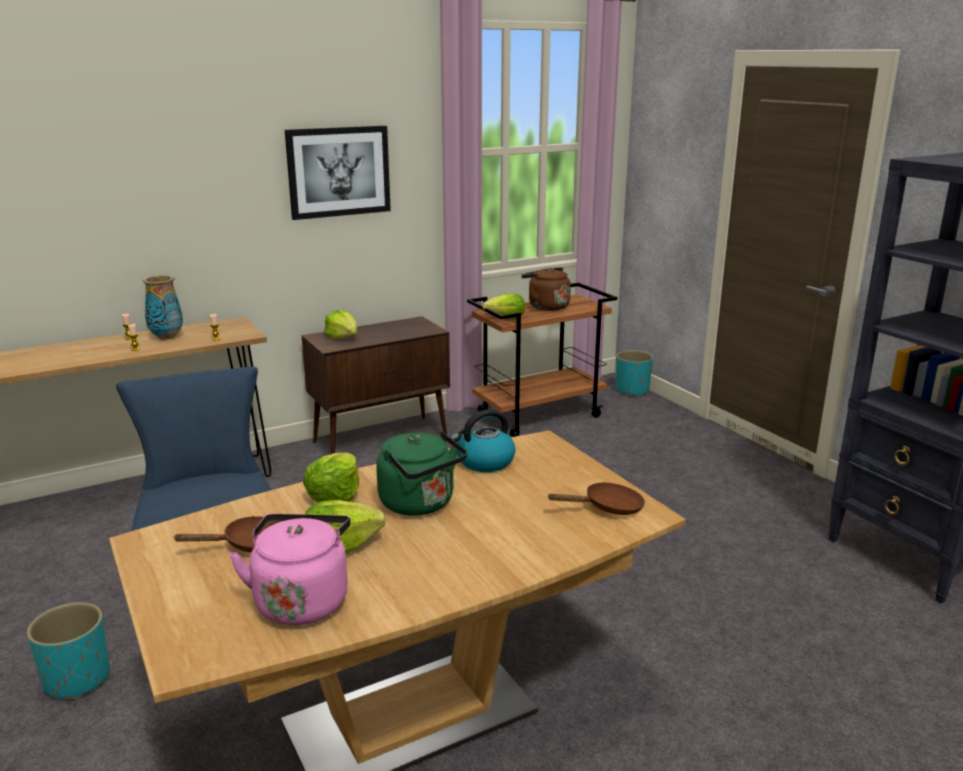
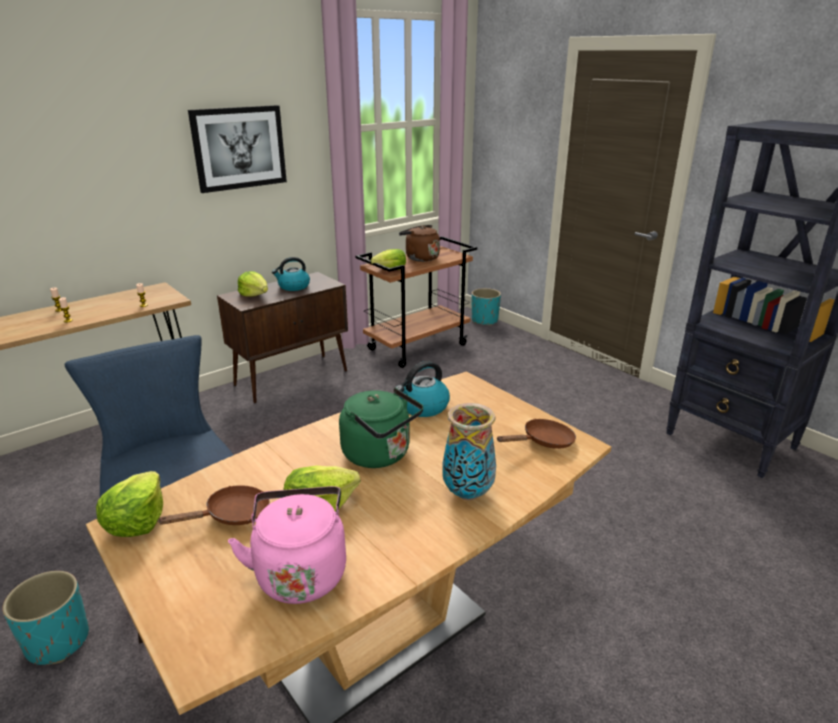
camera: 10 degrees left, 5 degrees up
vase [143,275,183,340] -> vase moved to [442,403,496,500]
lettuce [303,453,359,502] -> lettuce moved to [96,471,163,537]
none -> kettle [272,257,310,291]

